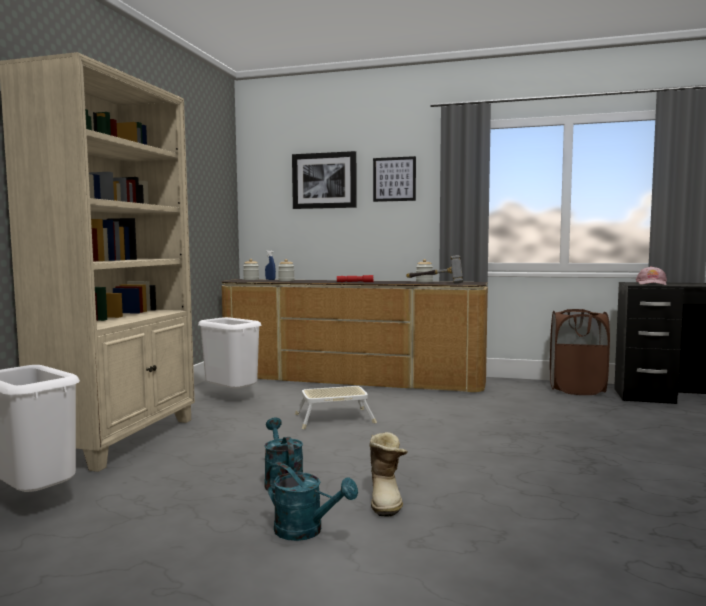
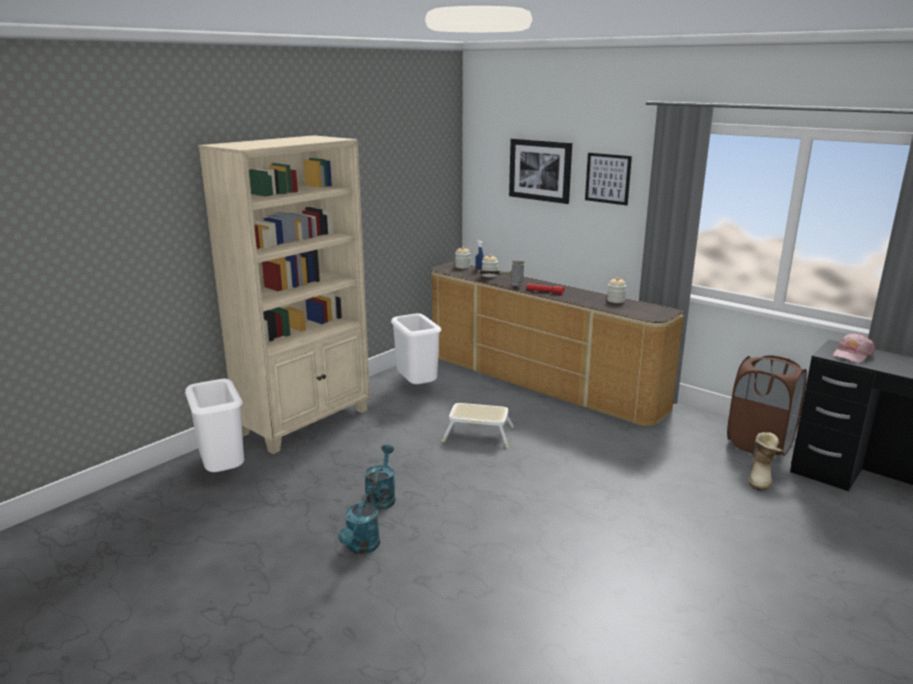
camera: 25 degrees right, 15 degrees up
turquoise watering can [266,463,358,541] -> turquoise watering can turned 45 degrees clockwise [338,494,380,554]
boot [370,432,408,517] -> boot moved to [749,432,783,491]
hammer [406,255,463,284] -> hammer moved to [478,260,524,286]

